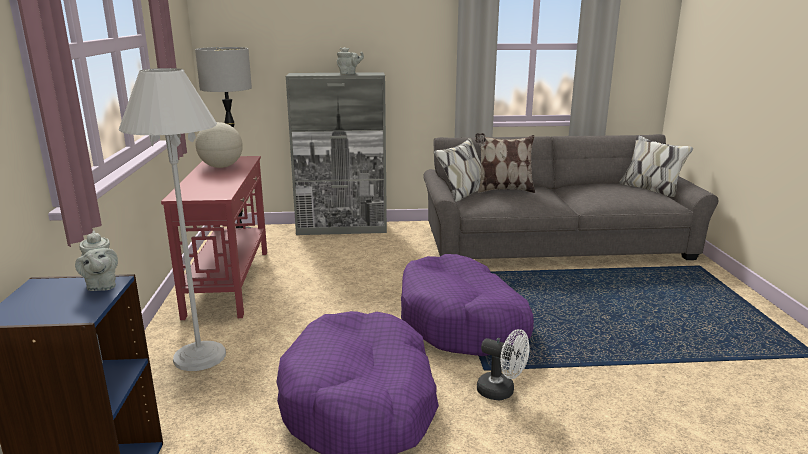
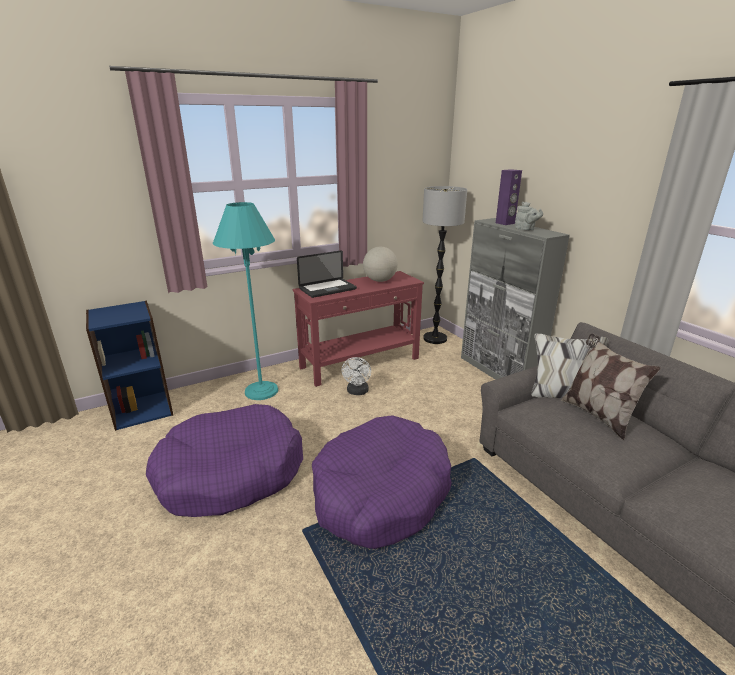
camera: 65 degrees right, 5 degrees up
grey teapot [75,231,118,291] -> none
white floor lamp [119,68,226,371] -> turquoise floor lamp [213,202,278,400]
white fan [477,329,530,400] -> white fan moved to [342,357,371,395]
none -> laptop [297,251,357,298]
none -> purple speaker [496,169,522,225]

